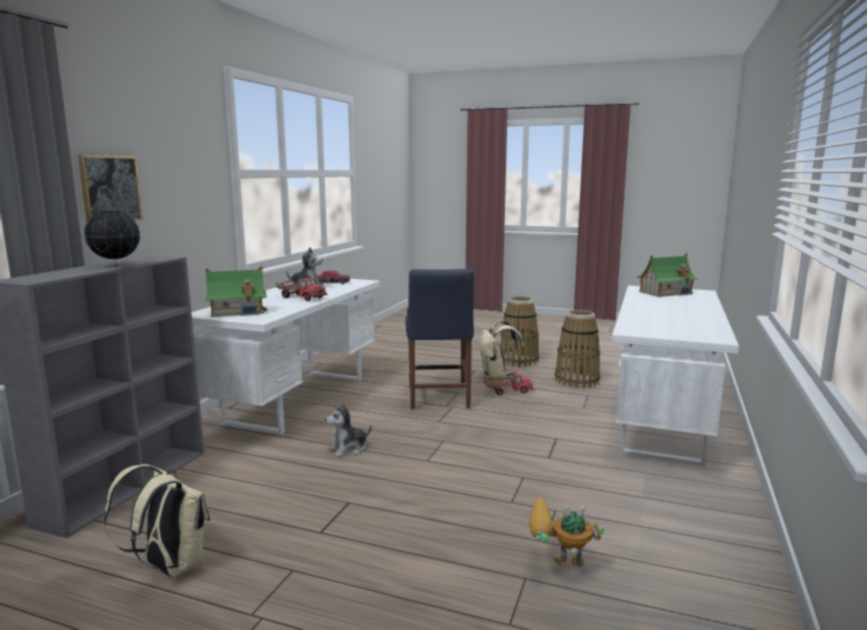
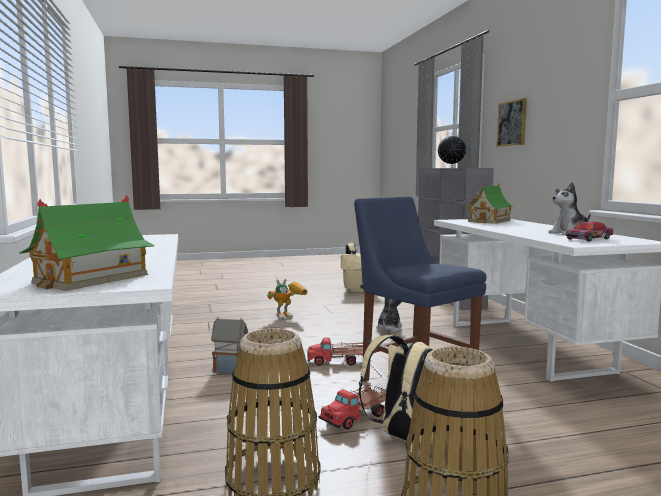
camera: 145 degrees right, 5 degrees down
toy truck [276,278,328,301] -> toy truck moved to [307,337,363,366]
toy robot [529,498,604,566] -> toy robot moved to [267,279,308,320]
none -> toy house [211,317,249,374]

